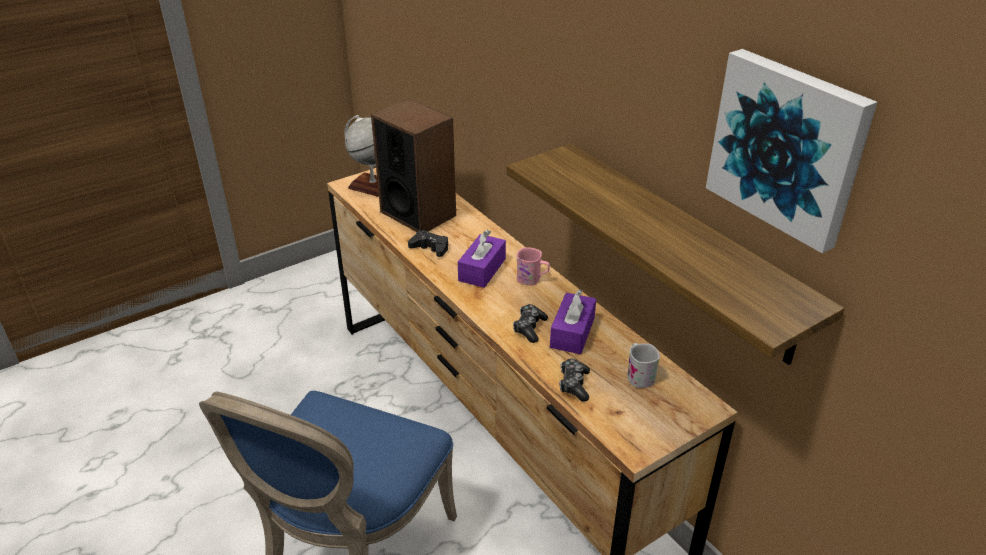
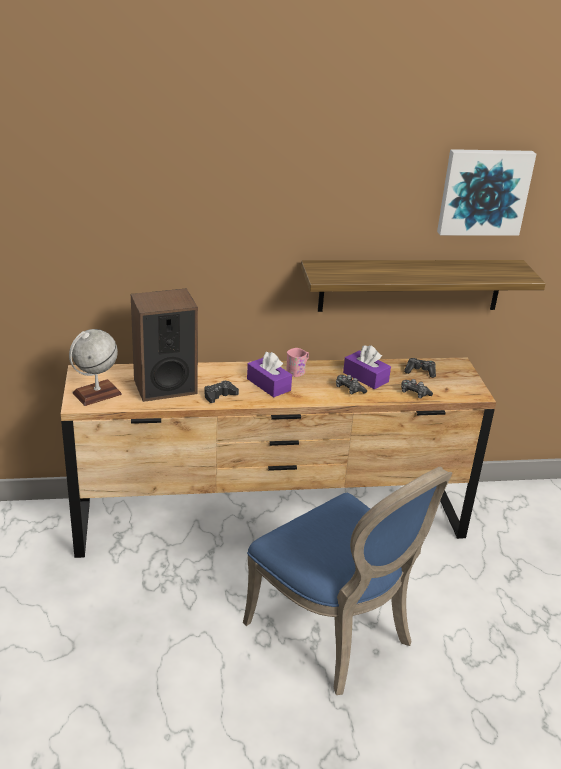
camera: 65 degrees left, 5 degrees down
white mug [627,343,660,388] -> game controller [404,358,436,378]

